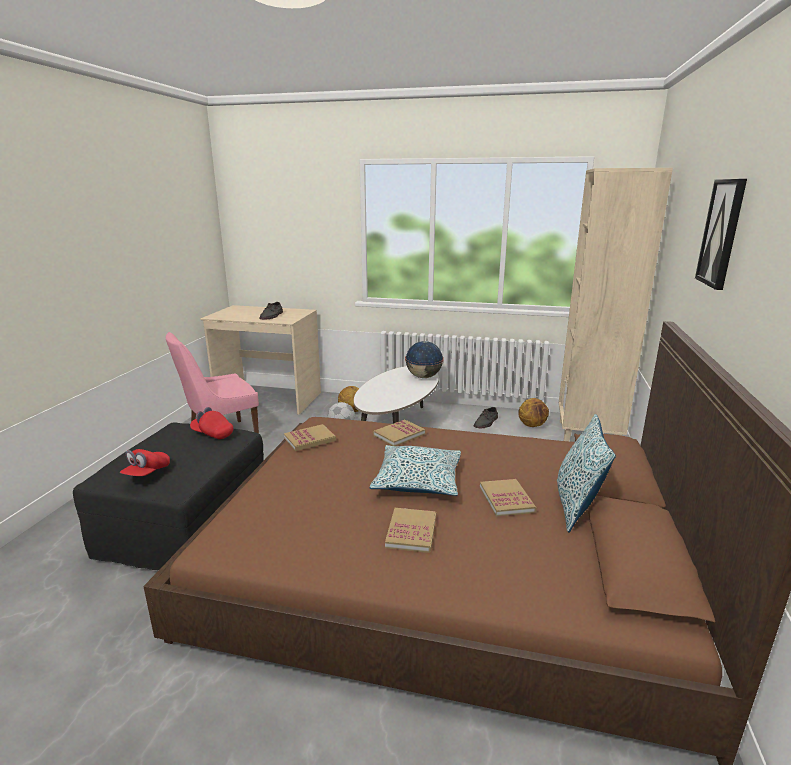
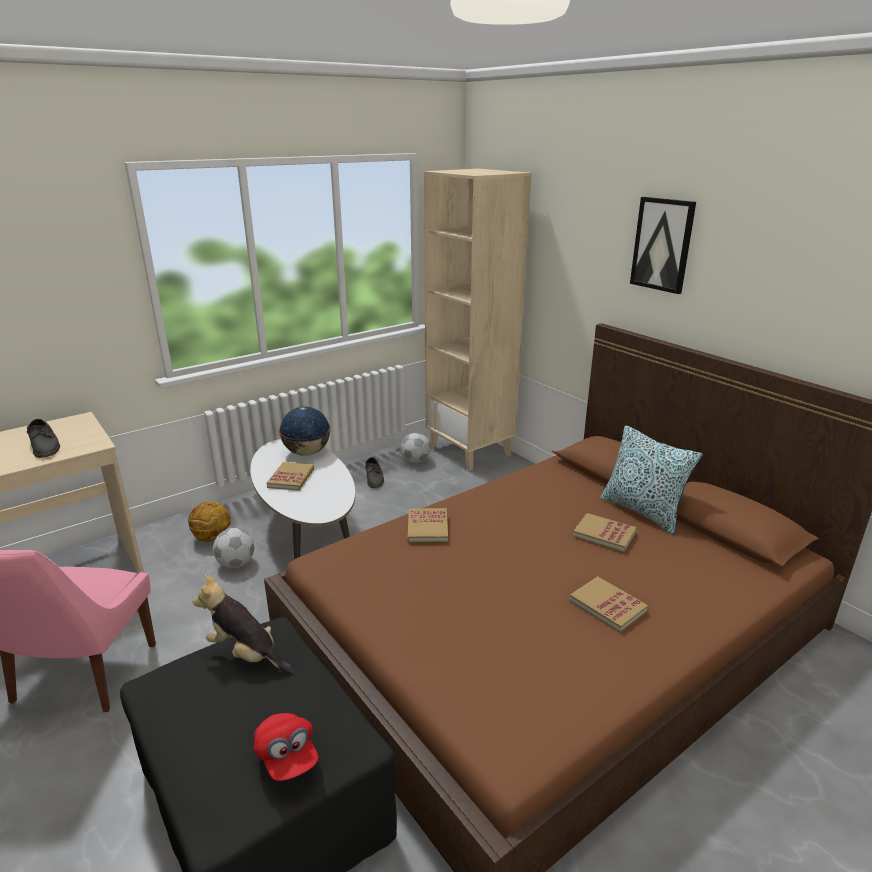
camera: 50 degrees left, 5 degrees up
red cap [190,407,233,439] -> plush toy [193,575,294,673]
book [284,424,336,451] -> book moved to [267,462,314,491]
pillow [370,445,461,496] -> none
basketball [518,398,549,427] -> football [400,433,431,463]

